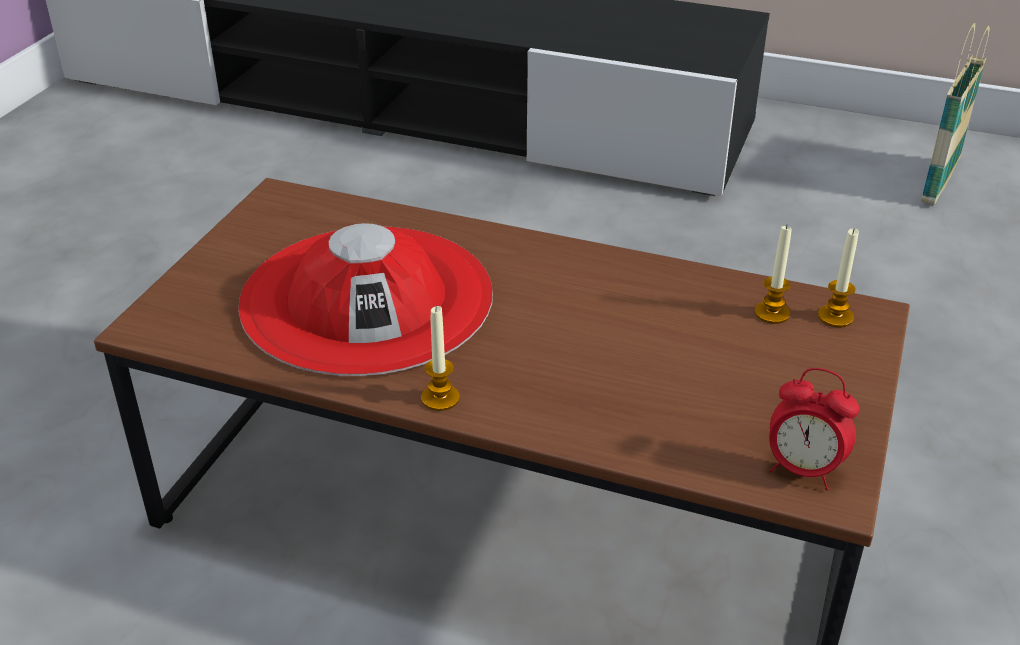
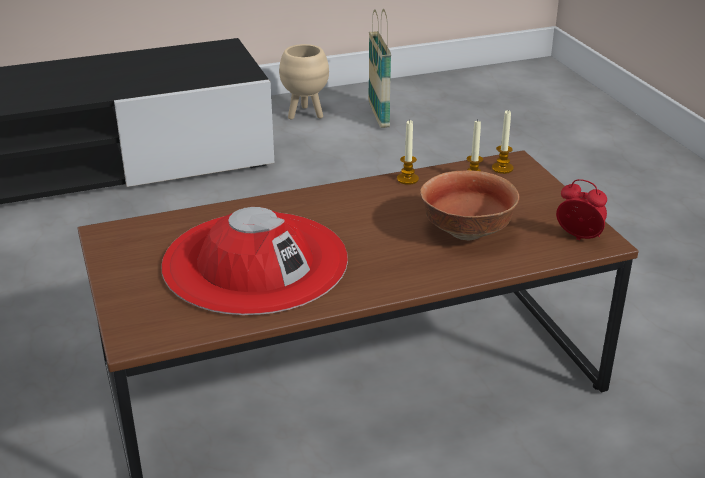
camera: 40 degrees left, 5 degrees down
candle [421,306,460,411] -> candle moved to [397,120,419,185]
alarm clock [769,368,859,490] -> alarm clock turned 135 degrees counterclockwise [556,179,607,240]
none -> beige planter [279,44,329,119]
none -> bowl [420,170,519,240]

